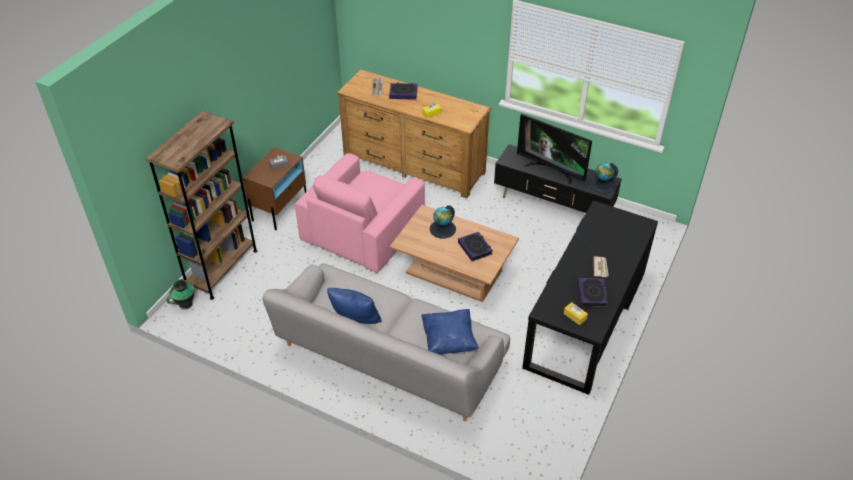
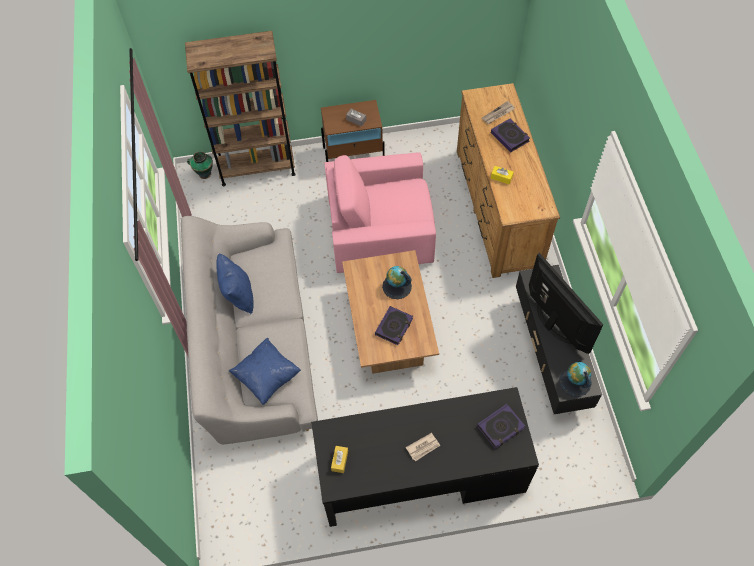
camera: 55 degrees right, 15 degrees up
television [517,114,592,185] -> television turned 150 degrees clockwise [529,253,604,354]
book [578,278,608,307] -> book moved to [477,404,525,449]

